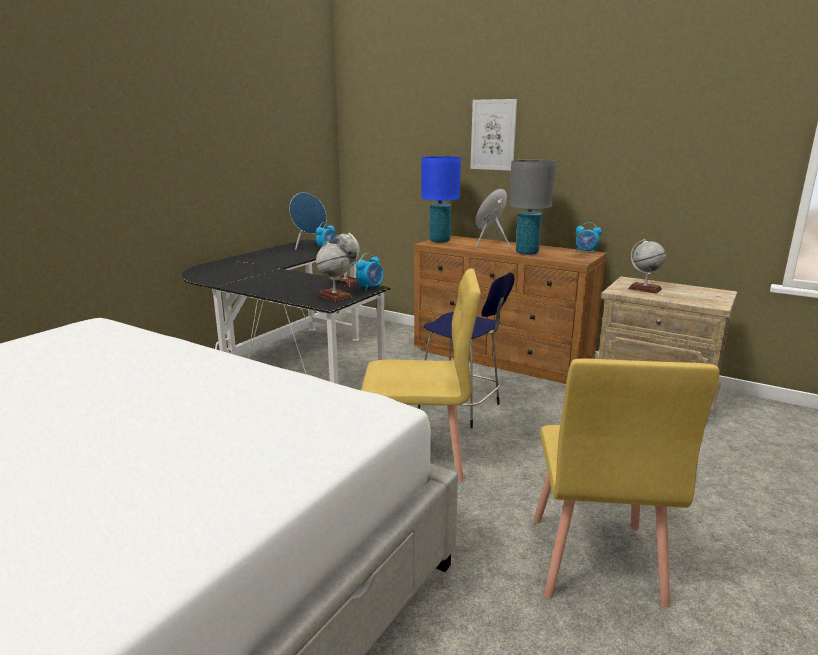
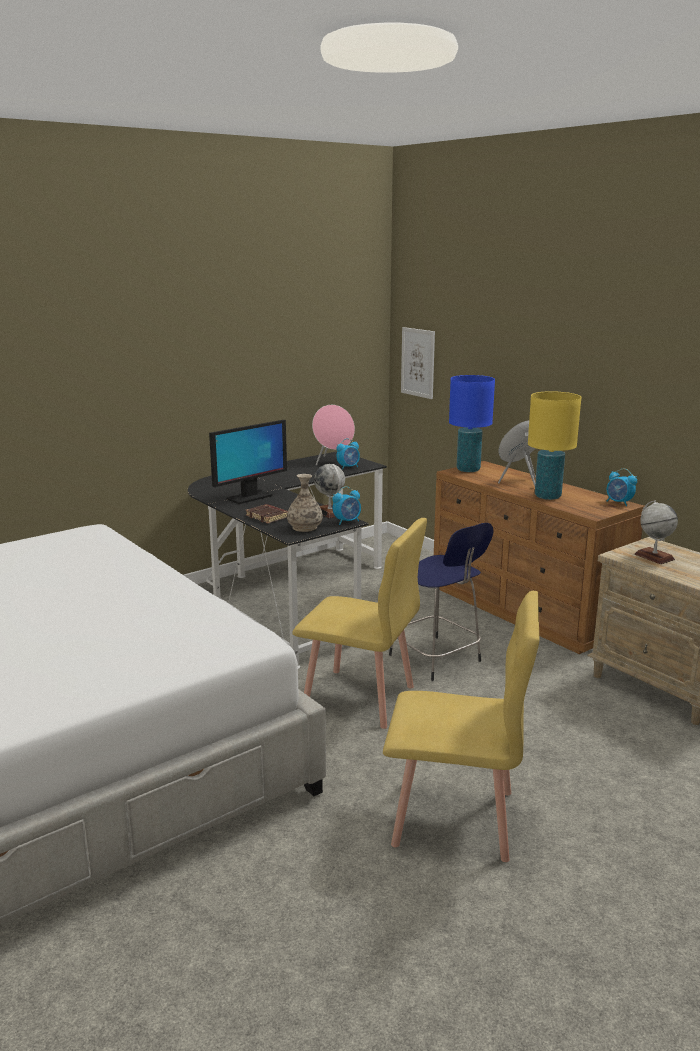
camera: 20 degrees right, 0 degrees up
blue speaker [289,193,327,250] -> pink speaker [312,405,355,465]
globe [316,241,352,302] -> vase [287,474,323,532]
picture [470,99,517,171] -> picture moved to [401,327,435,399]
grey table lamp [509,160,556,255] -> yellow table lamp [528,391,581,500]
yellow chair [533,359,719,608] -> yellow chair turned 105 degrees counterclockwise [383,591,539,862]
none -> monitor [209,420,287,504]
none -> brown book [246,504,288,523]

